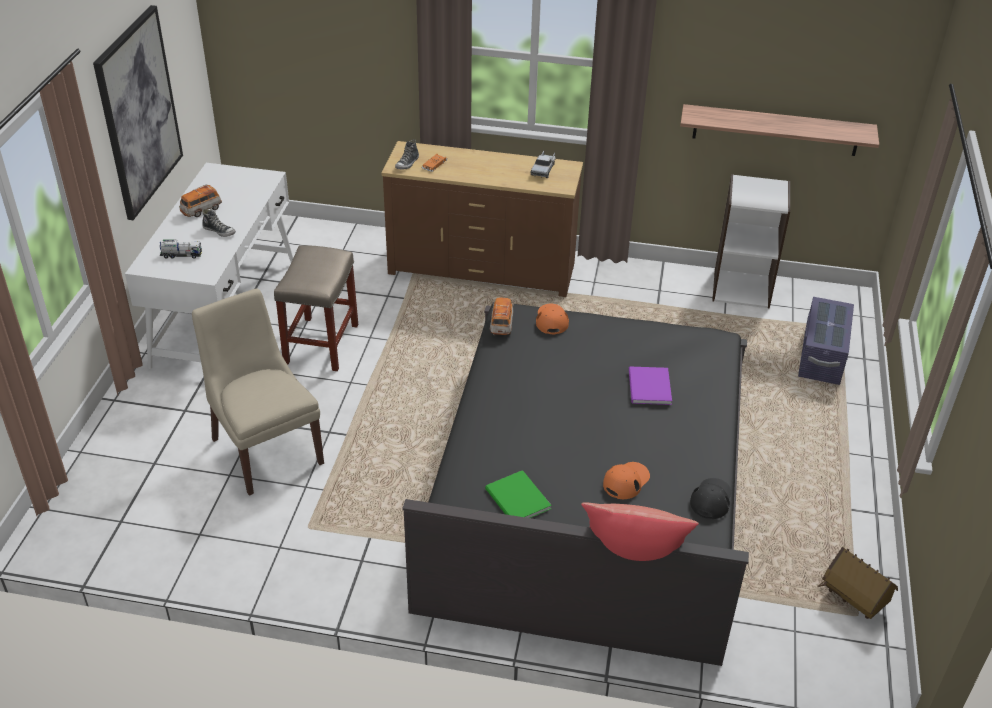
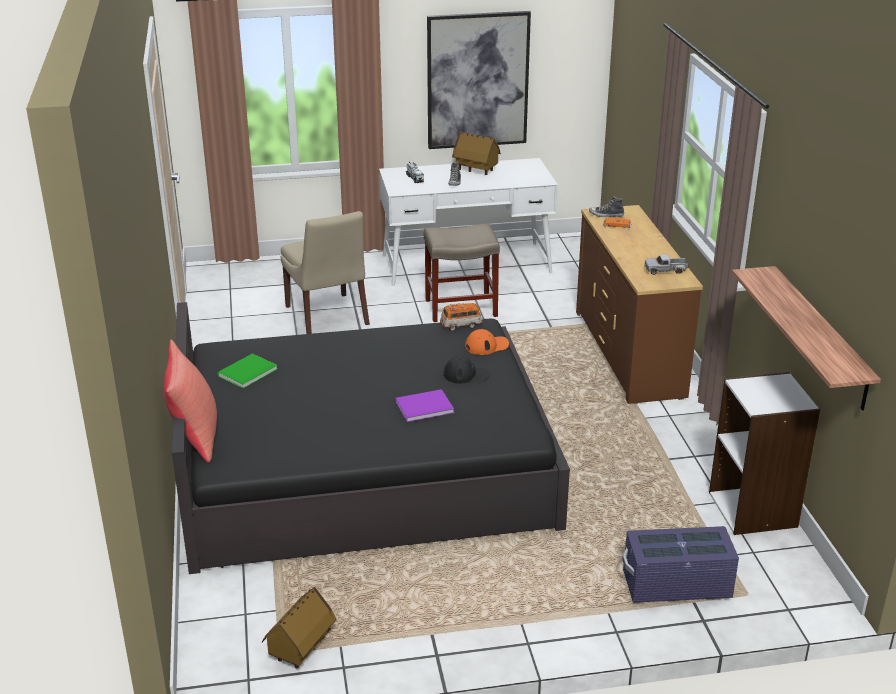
camera: 70 degrees right, 10 degrees down
toy car [179,184,222,217] -> toy house [452,132,501,175]
beige chair [192,289,324,496] -> beige chair turned 120 degrees clockwise [281,211,370,334]
orange cap [603,462,650,499] -> none
black cap [690,478,732,519] -> black cap moved to [443,356,490,383]

